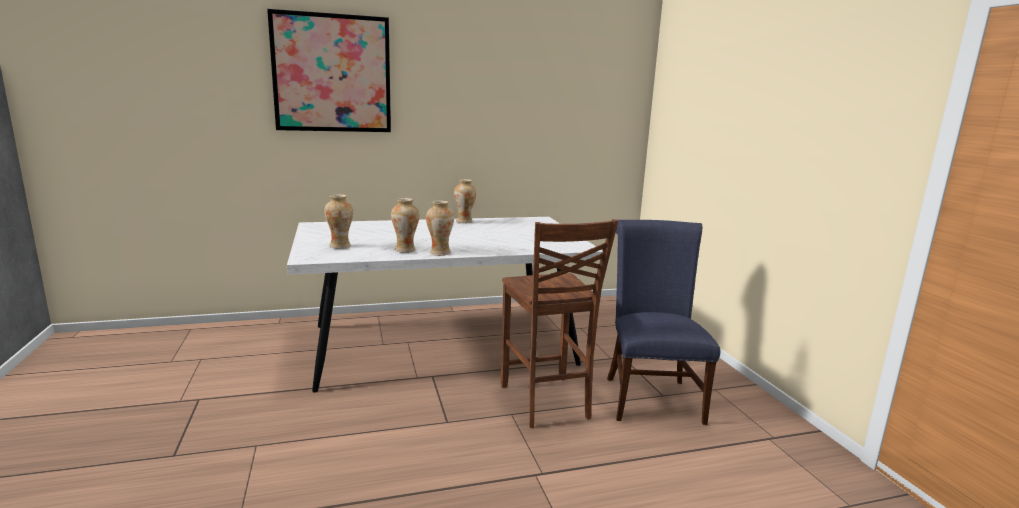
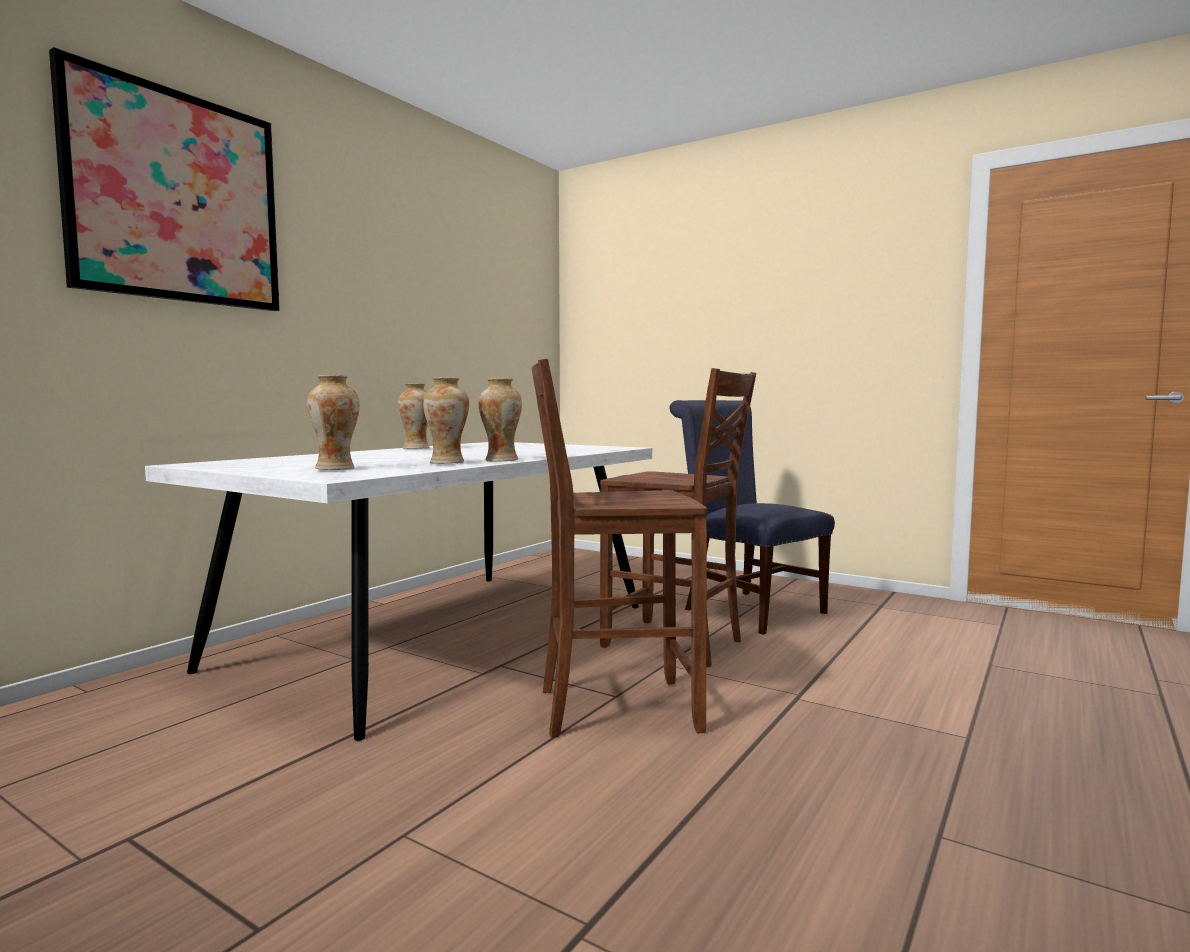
camera: 40 degrees left, 10 degrees down
none -> brown chair [531,359,707,738]

